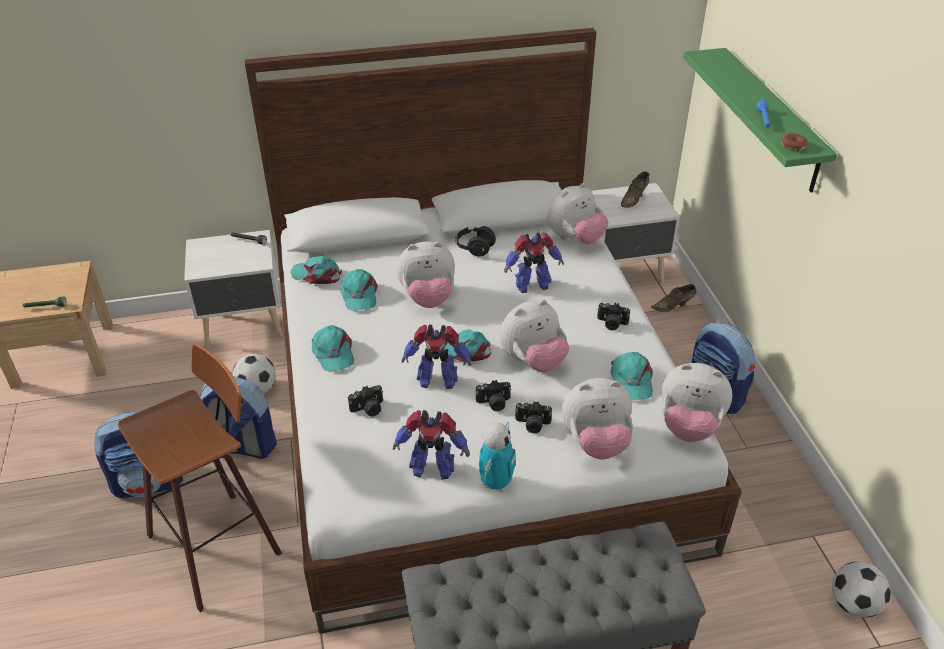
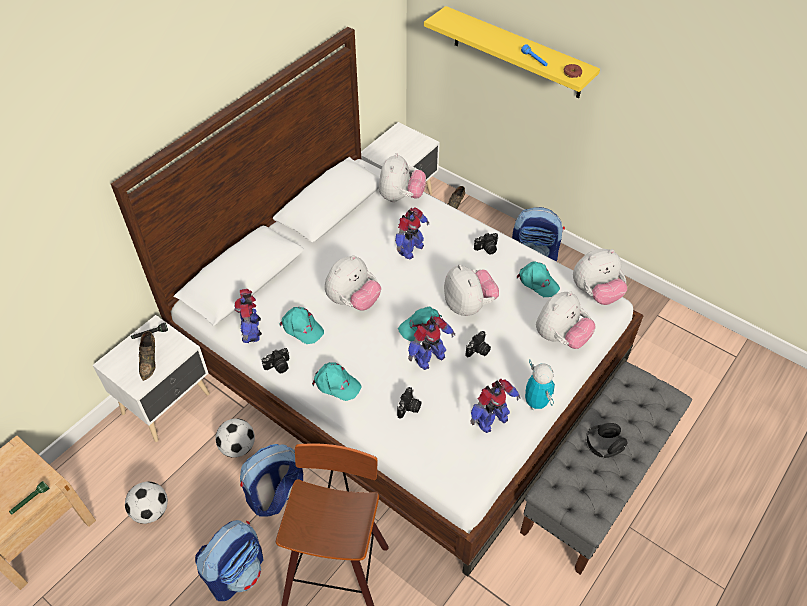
camera: 40 degrees left, 10 degrees up
turquoise cap [290,256,342,284] -> toy robot [235,289,262,343]
black headphones [456,226,496,256] -> black headphones moved to [585,423,628,458]
plush toy [499,299,569,372] -> plush toy turned 45 degrees counterclockwise [444,264,499,316]
camera [515,401,552,434] -> camera moved to [262,348,290,373]
brown shoe [621,172,650,208] -> brown shoe moved to [139,331,156,381]
green shelf [683,48,837,193] -> yellow shelf [424,6,600,98]
football [832,561,891,618] -> football moved to [125,481,168,524]

